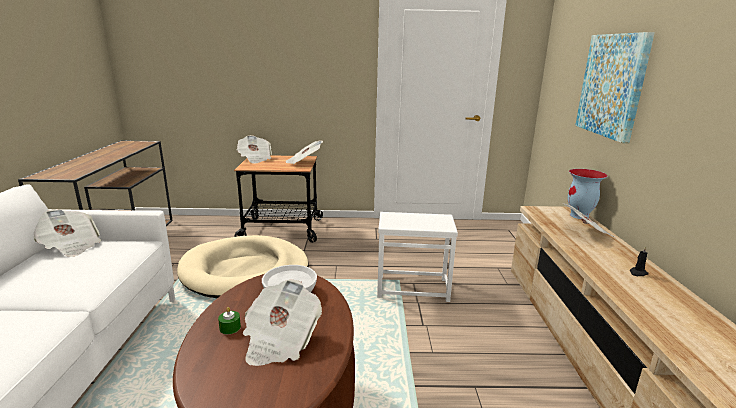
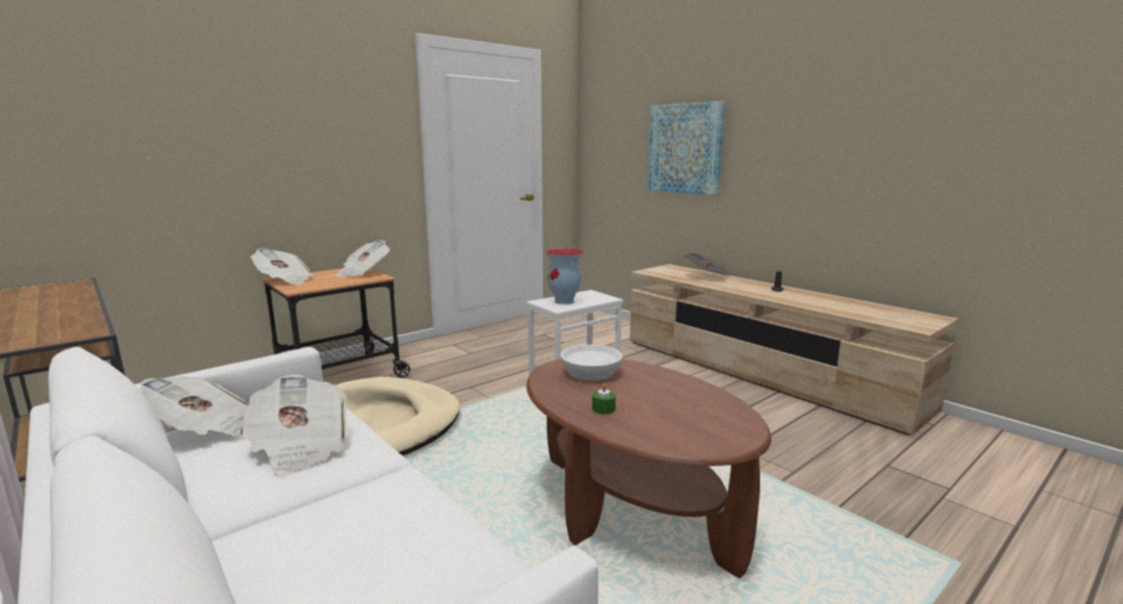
camera: 40 degrees left, 5 degrees down
newspaper [243,279,322,366] -> newspaper moved to [240,374,347,476]
vase [567,169,607,219] -> vase moved to [545,248,584,305]

